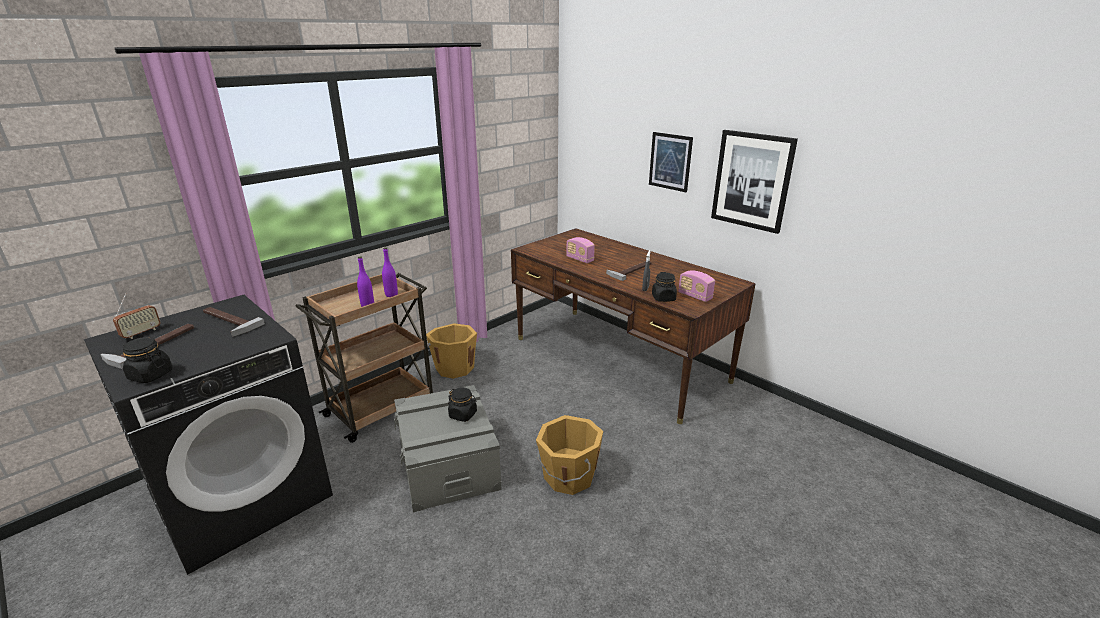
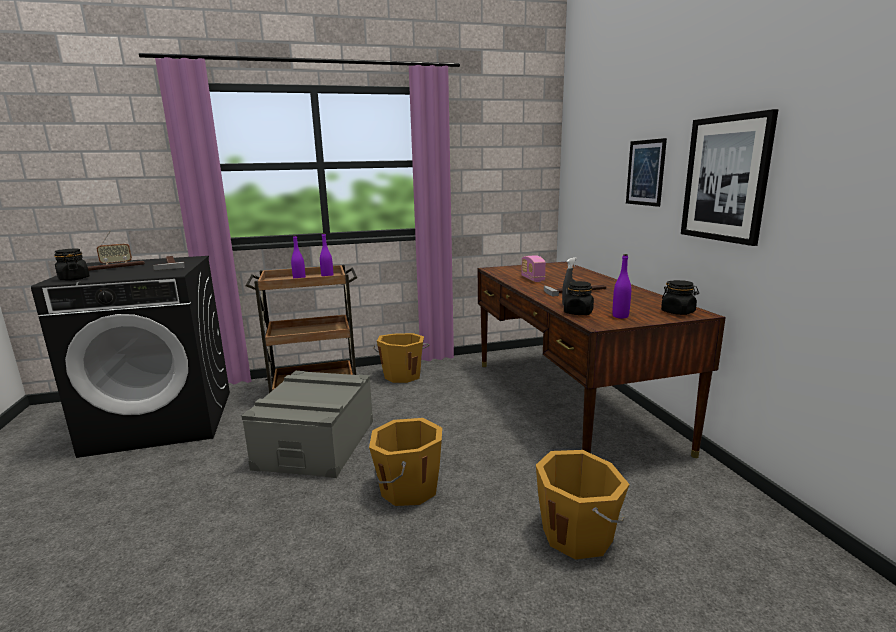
camera: 30 degrees right, 10 degrees down
black jar [448,387,477,422] -> black jar moved to [661,280,699,315]
radio [678,270,715,302] -> purple bottle [612,254,631,318]
none -> orange bucket [536,450,630,560]

